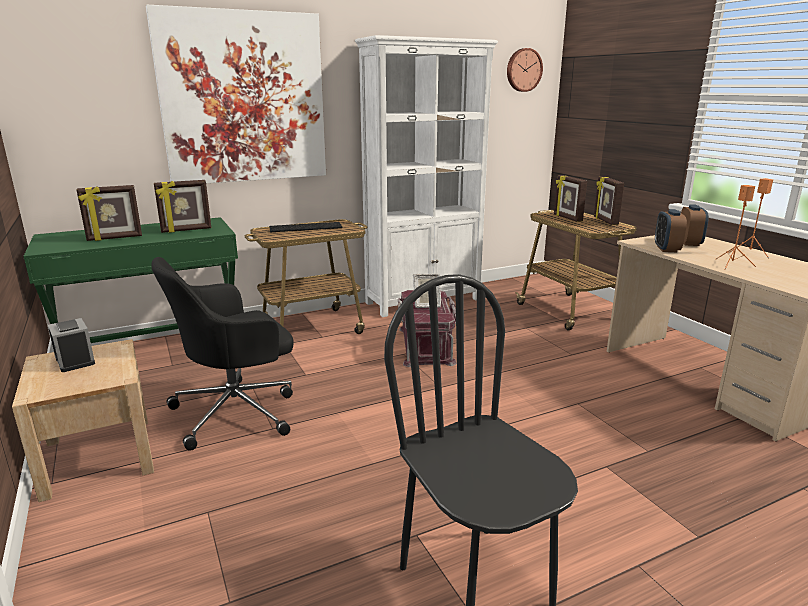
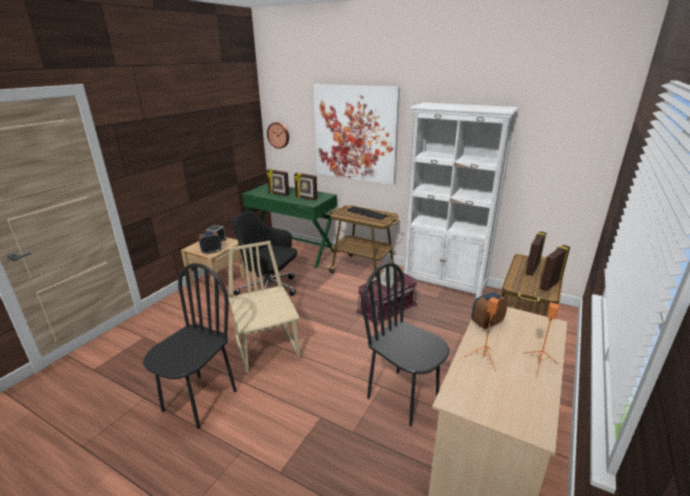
camera: 55 degrees right, 5 degrees up
wall clock [507,48,543,92] -> wall clock moved to [267,122,289,149]
alarm clock [681,204,709,246] -> alarm clock moved to [199,232,221,254]
none -> beige chair [228,241,301,373]
none -> black chair [362,263,450,426]

